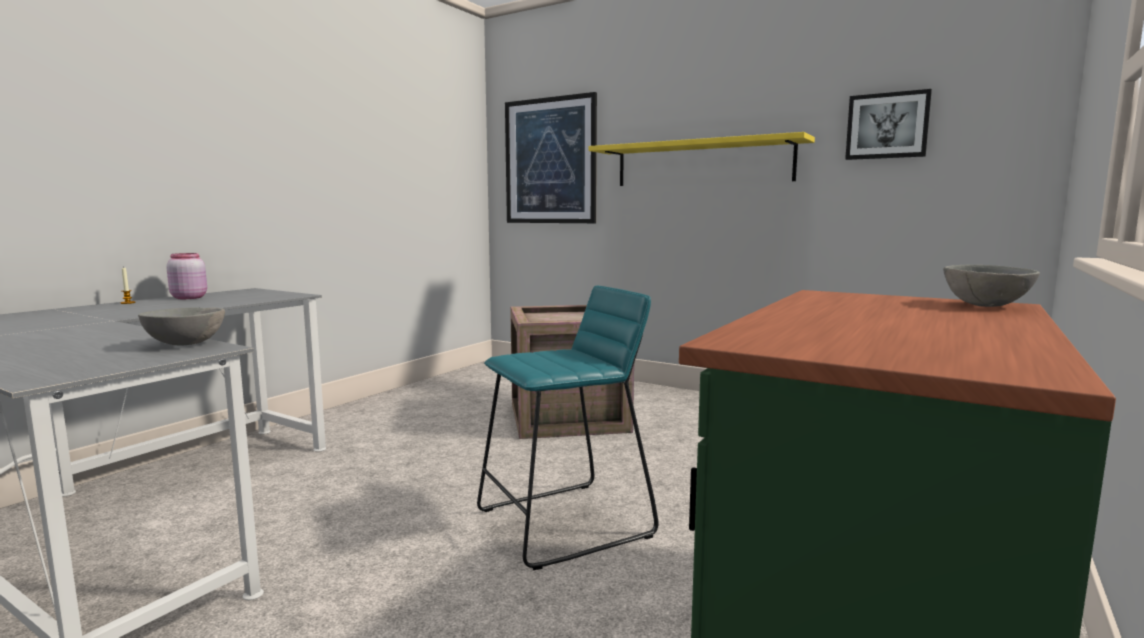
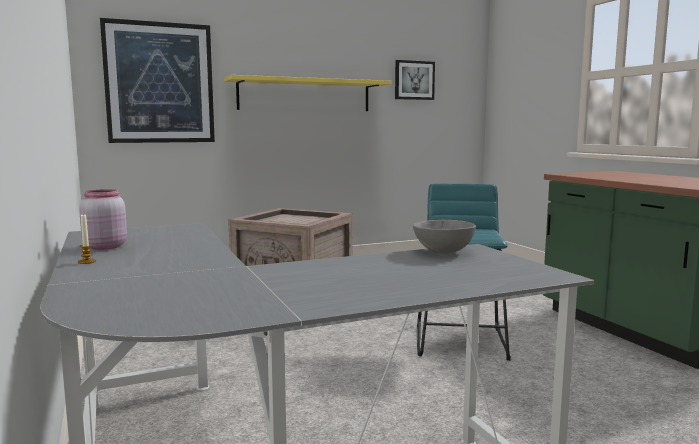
camera: 55 degrees left, 0 degrees up
grey bowl [943,265,1040,307] -> none

